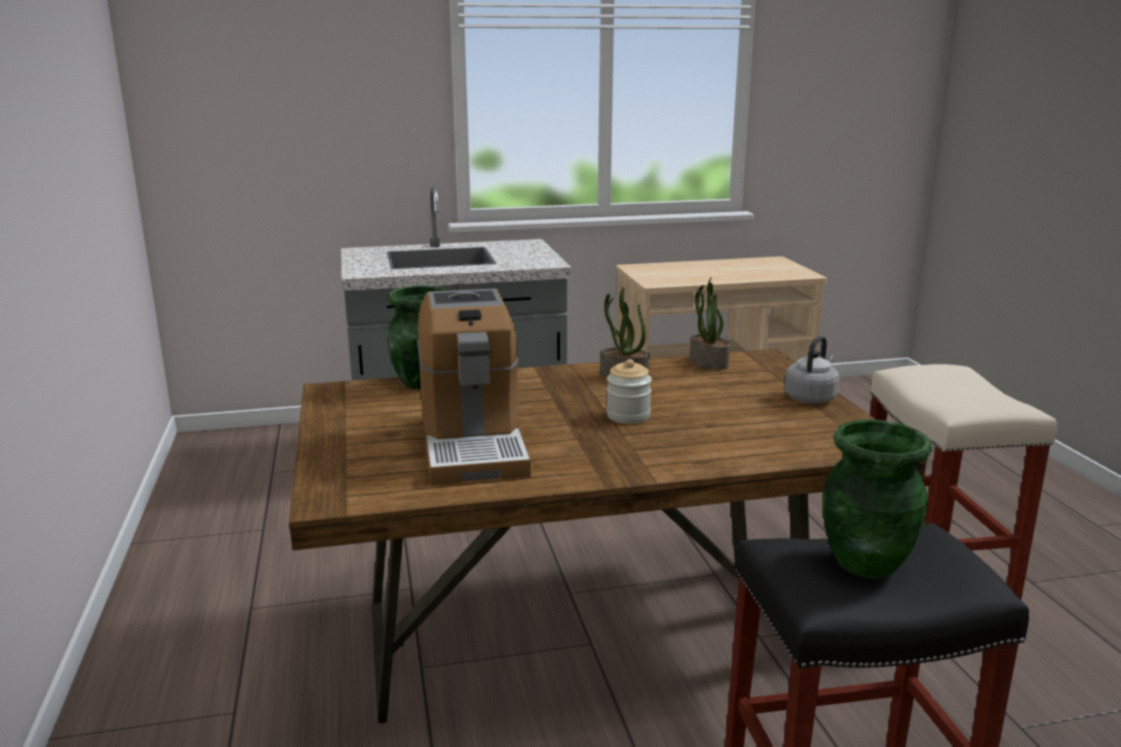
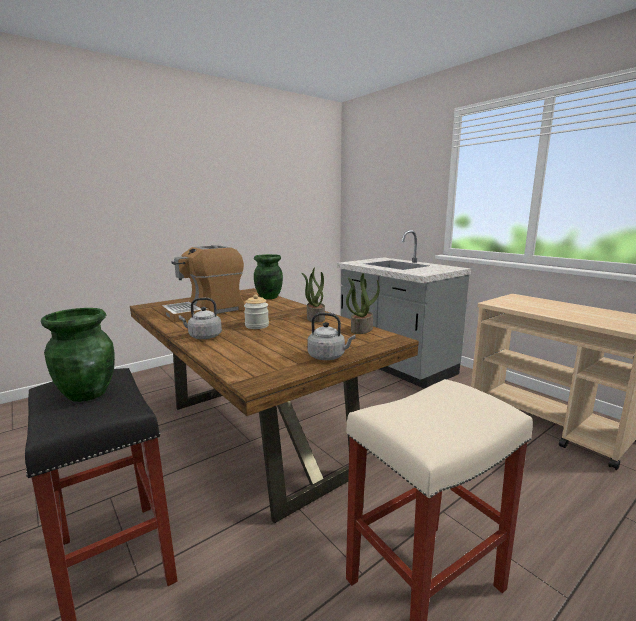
camera: 65 degrees right, 5 degrees down
none -> grey kettle [179,298,222,339]

